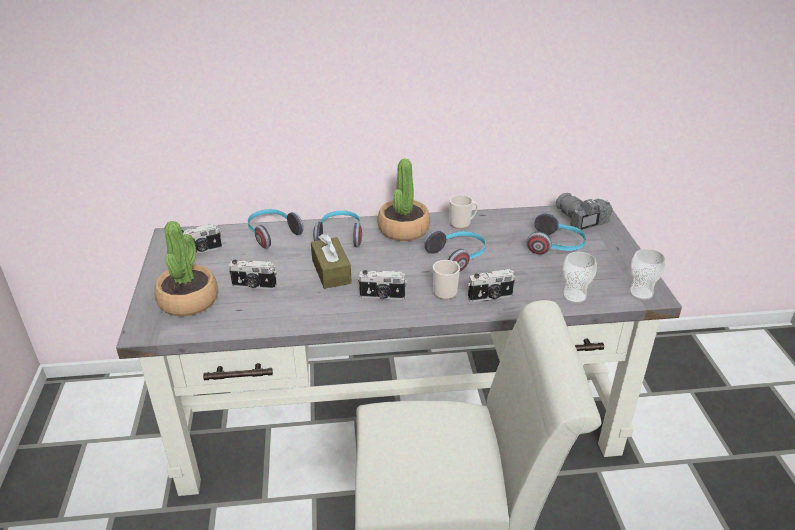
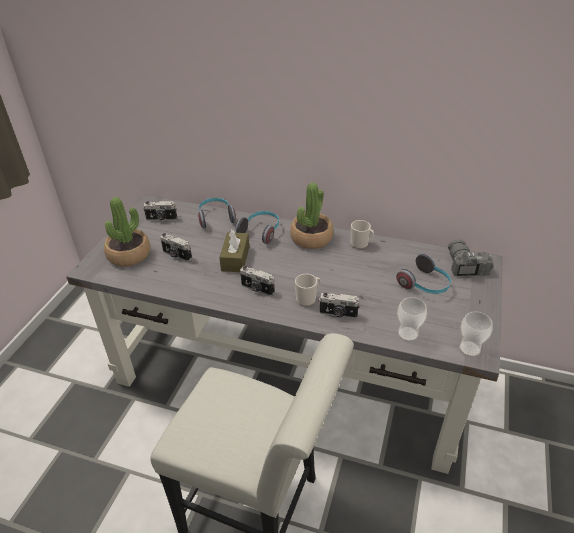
camera: 25 degrees right, 5 degrees up
headphones [424,231,486,272] -> none

